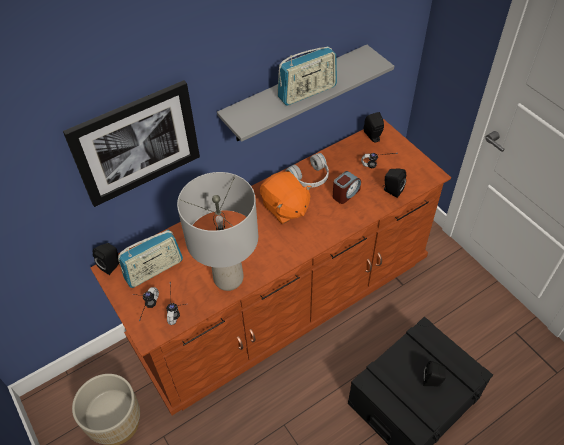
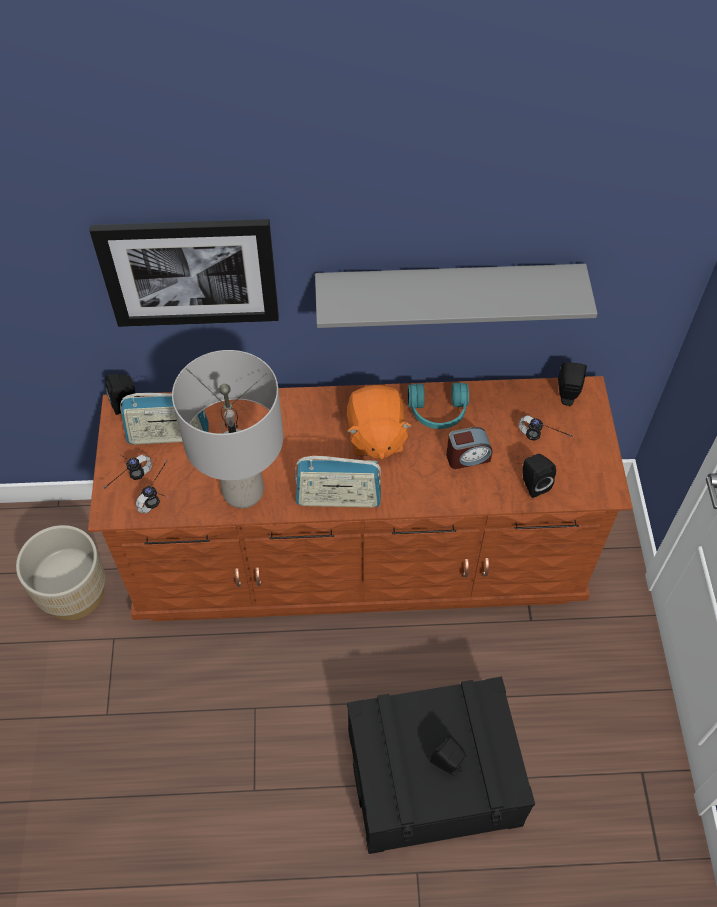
camera: 30 degrees right, 5 degrees up
radio [277,46,337,105] -> radio moved to [295,456,381,507]
white headphones [286,153,329,188] -> turquoise headphones [408,383,469,429]

